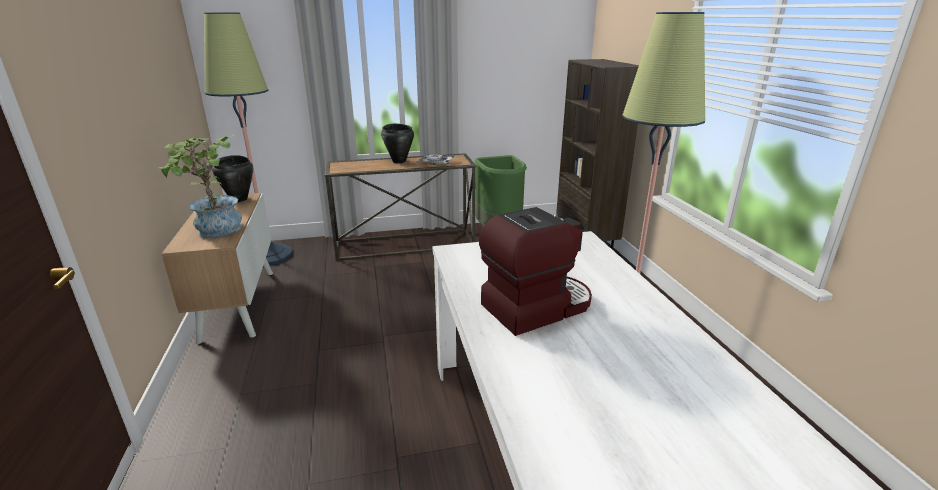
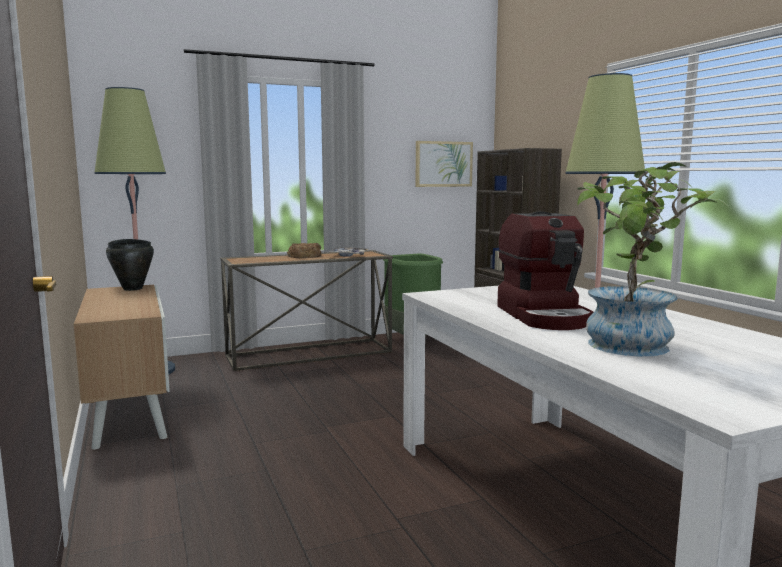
camera: 10 degrees left, 15 degrees down
potted plant [159,135,242,237] -> potted plant moved to [577,162,730,356]
black cooking pot [381,124,414,163] -> bread [287,243,321,258]
coffee machine [479,207,592,336] -> coffee machine turned 120 degrees clockwise [497,211,594,330]
none -> picture [416,141,473,187]

